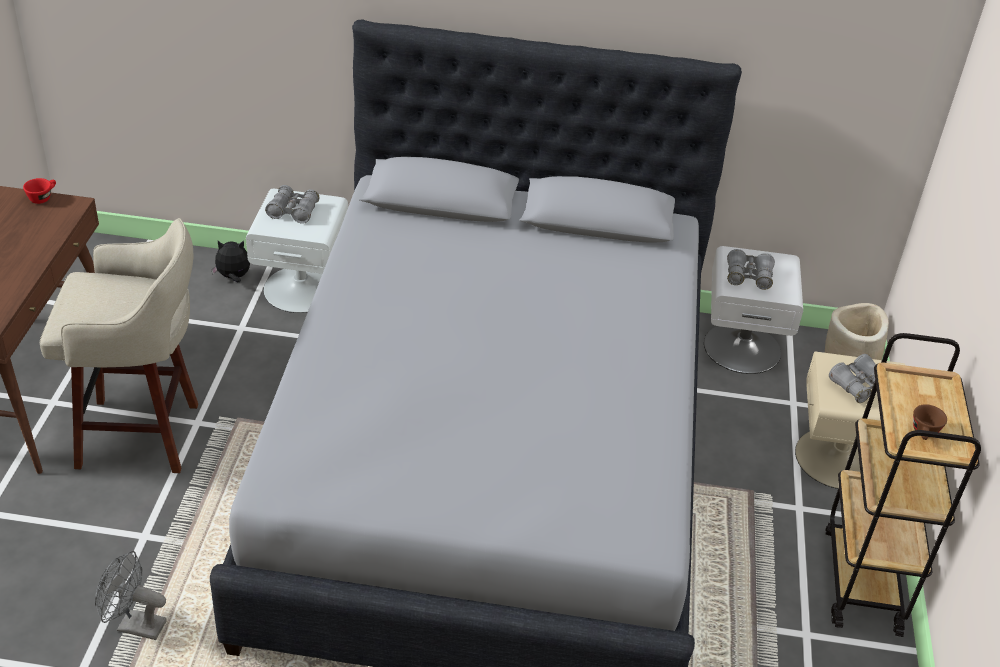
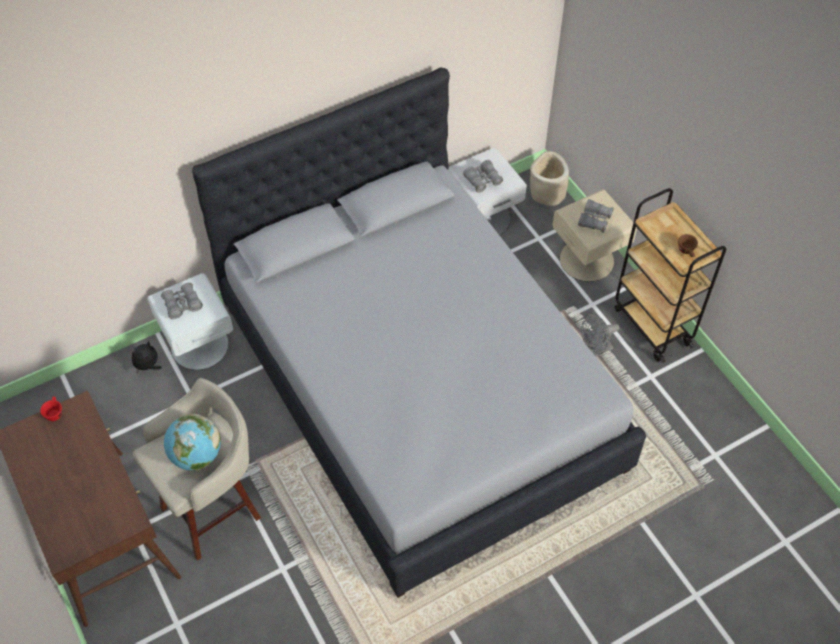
camera: 35 degrees left, 15 degrees up
grey fan [95,551,167,640] -> grey fan moved to [581,313,620,356]
none -> globe [164,414,221,470]

